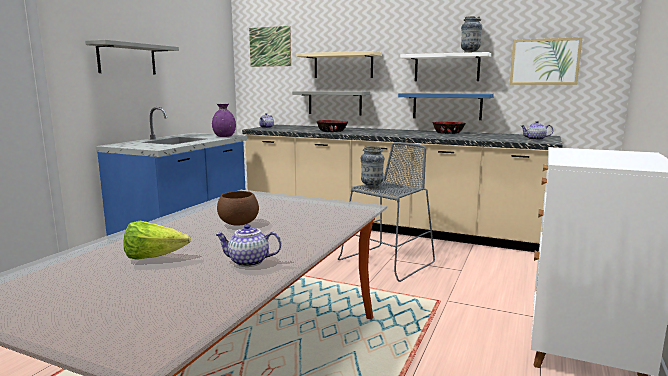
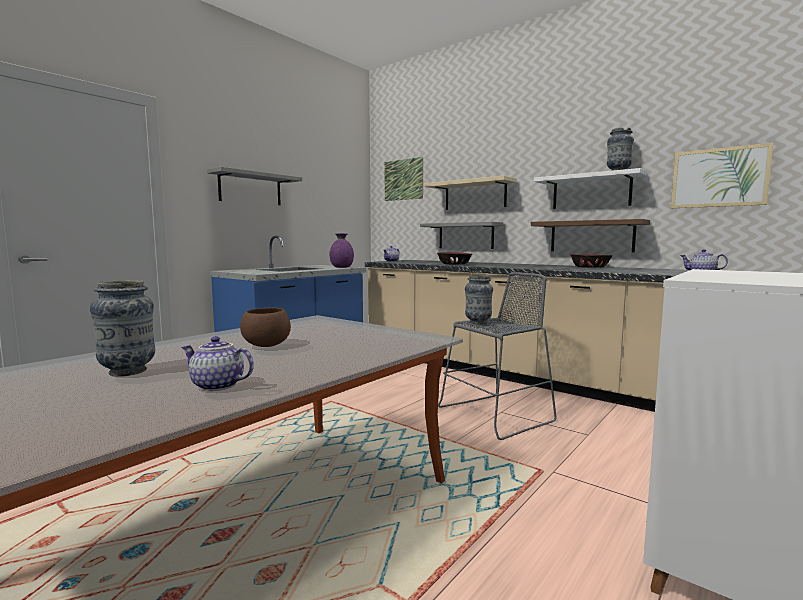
camera: 15 degrees right, 5 degrees down
lettuce [124,221,191,259] -> vase [90,280,155,377]
blue shelf [398,93,494,120] -> brown shelf [531,219,650,253]

